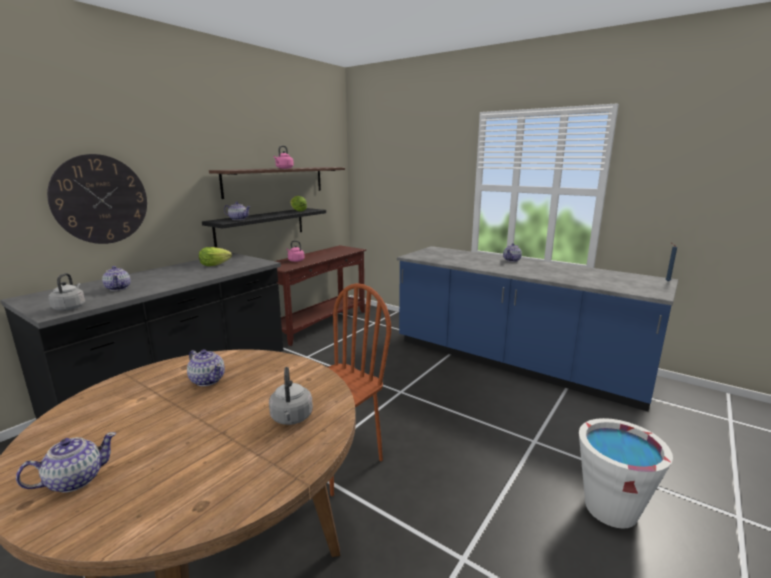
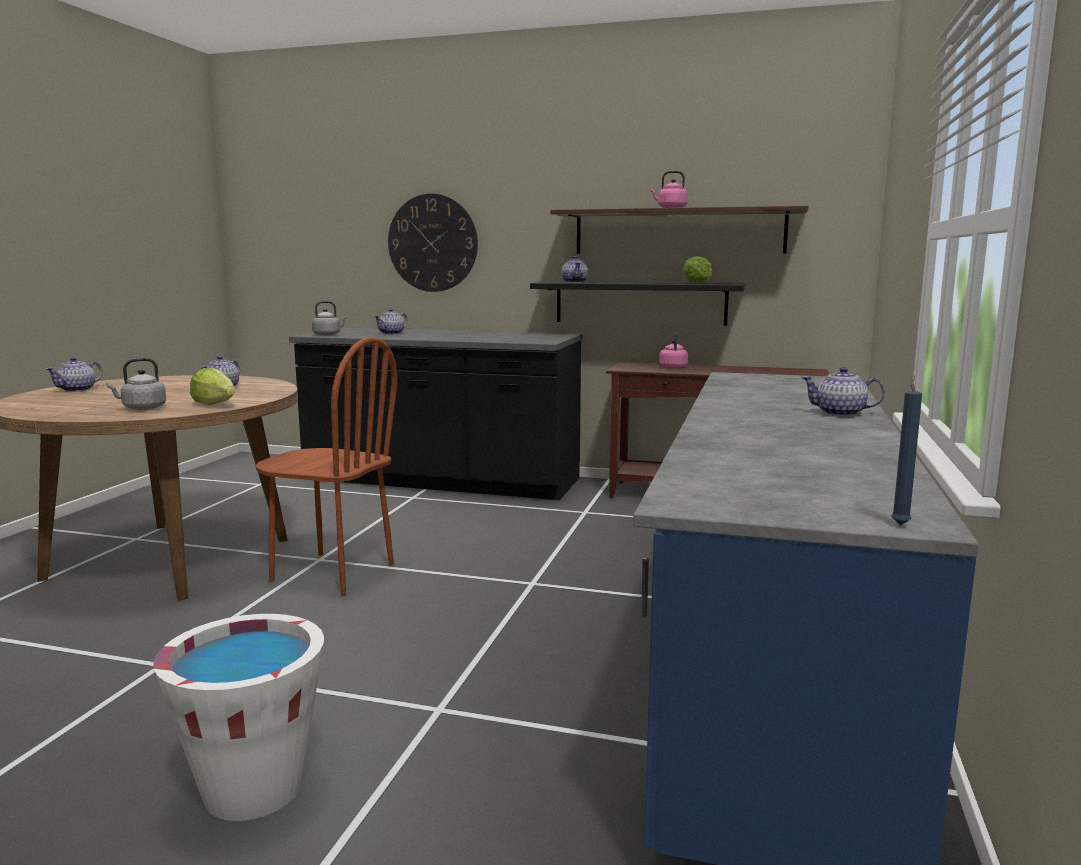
camera: 70 degrees right, 5 degrees down
teapot [16,432,117,493] -> teapot turned 90 degrees clockwise [46,357,103,392]
lettuce [199,247,232,266] -> lettuce moved to [190,368,235,405]

